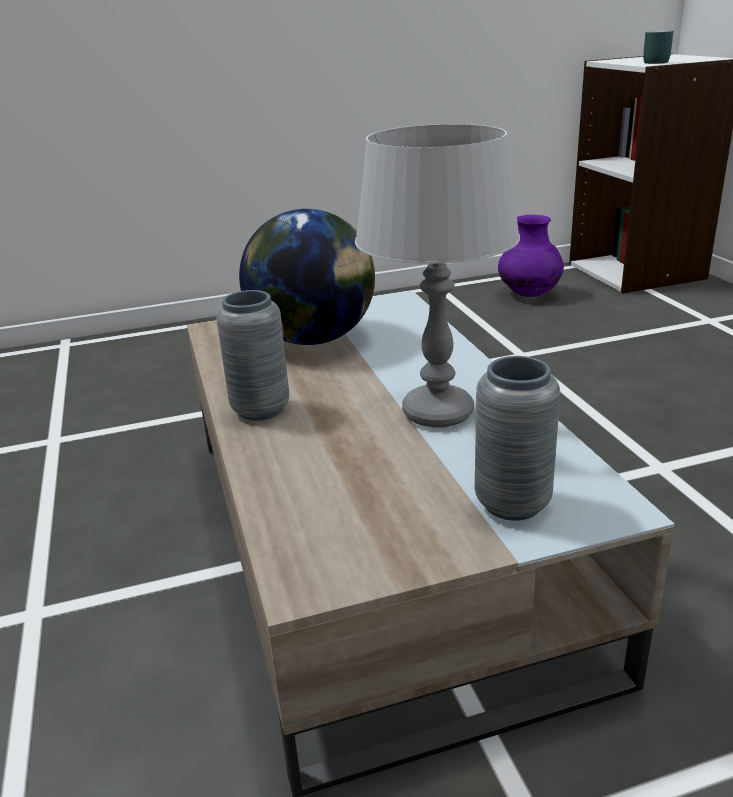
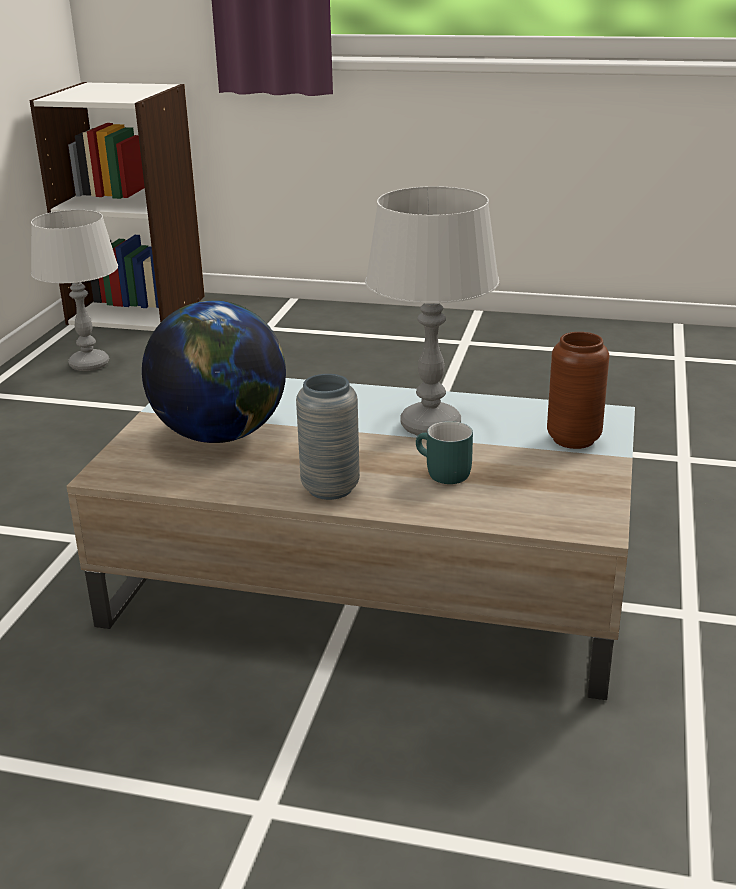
camera: 60 degrees left, 0 degrees up
grey vase [475,356,560,521] -> brown vase [547,332,609,449]
purple vase [498,215,564,297] -> grey table lamp [31,210,118,371]
turquoise mug [643,30,673,64] -> turquoise mug moved to [416,421,473,484]

